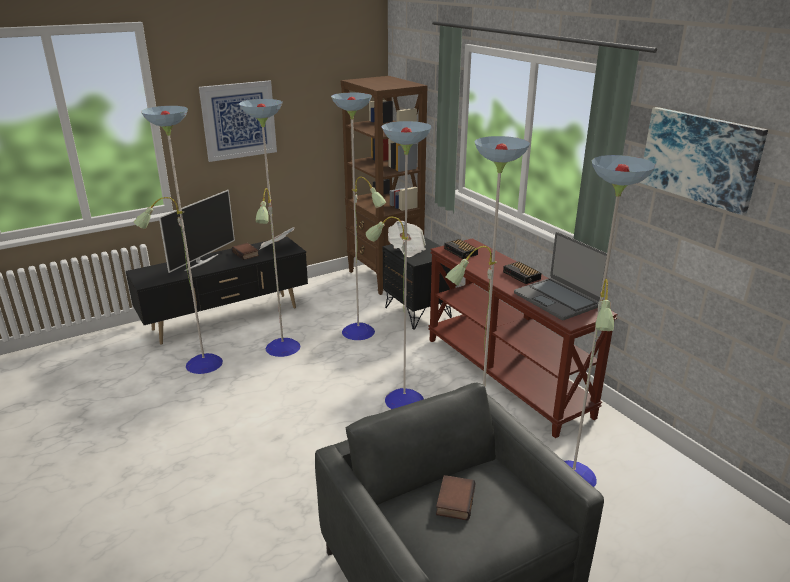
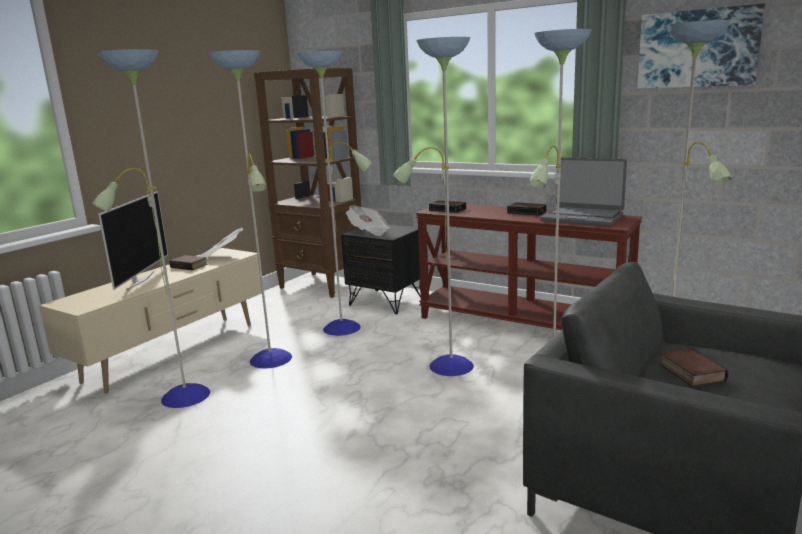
camera: 25 degrees left, 10 degrees down
black tv stand [126,237,308,344] -> beige tv stand [39,248,262,394]
picture [199,80,277,162] -> none

